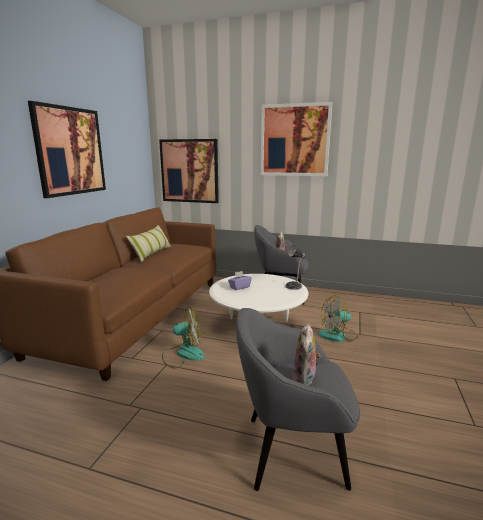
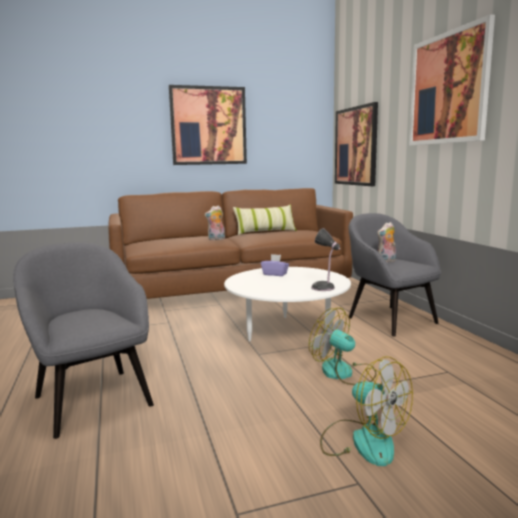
camera: 55 degrees right, 5 degrees down
fan [162,307,204,369] -> fan moved to [320,357,413,466]
plush toy [292,324,321,385] -> plush toy moved to [204,206,225,240]

